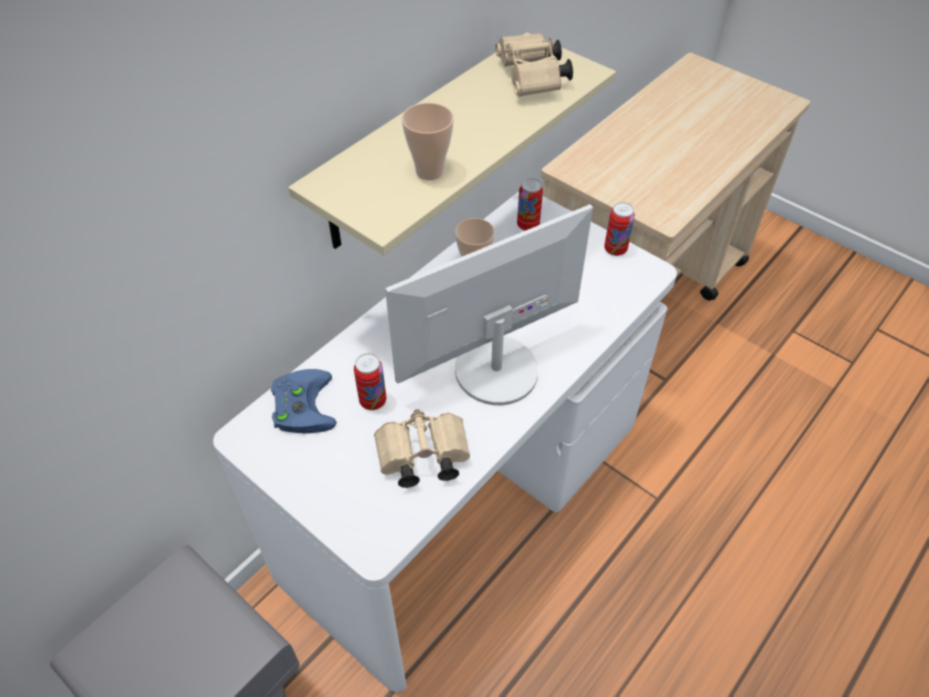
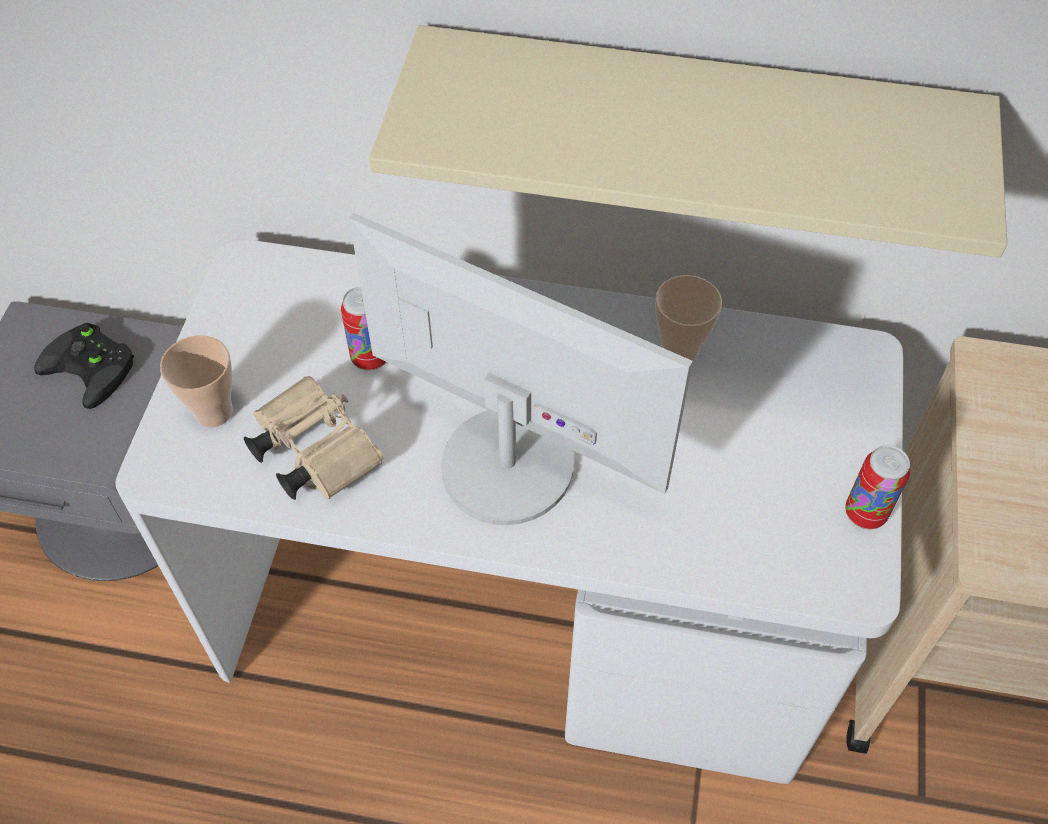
camera: 60 degrees right, 5 degrees up
blue game controller [271,369,337,433] -> none
cup [402,103,454,180] -> cup moved to [160,335,233,428]
beige binoculars [495,33,573,97] -> none
can [517,178,543,231] -> none
none -> black game controller [34,323,134,409]

